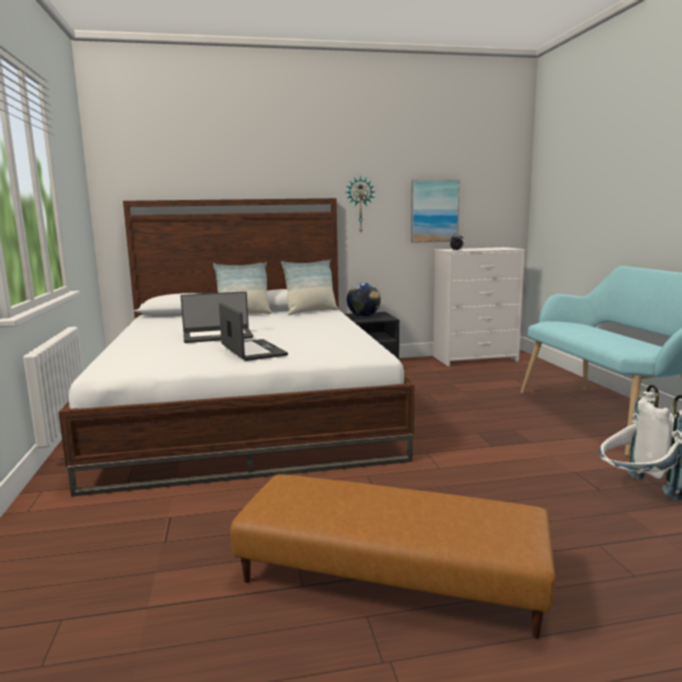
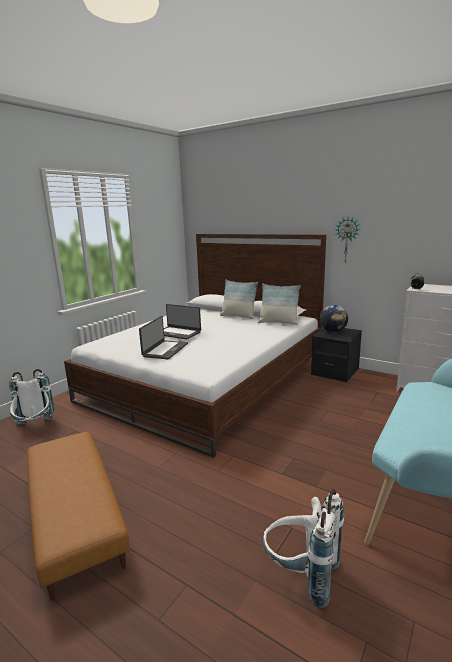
camera: 45 degrees right, 5 degrees up
picture [411,179,460,243] -> none
none -> white backpack [9,369,54,425]

